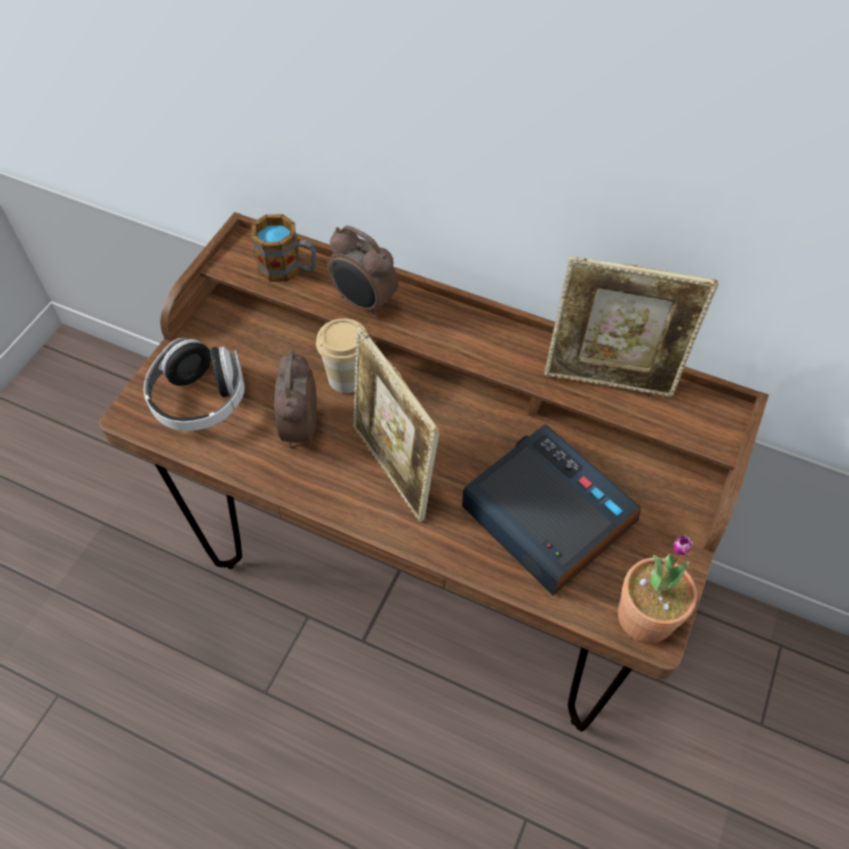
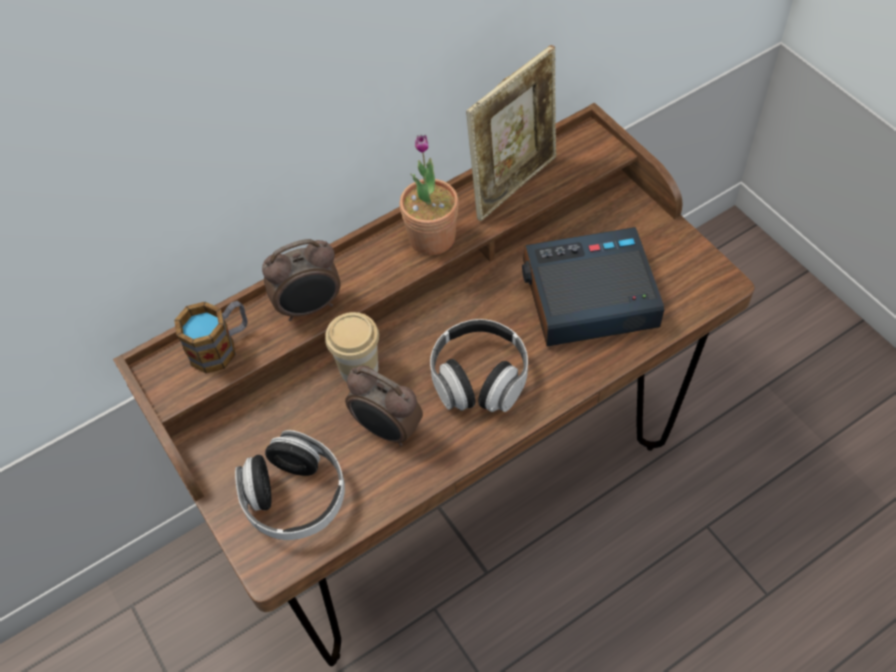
camera: 55 degrees left, 0 degrees up
picture frame [353,326,440,522] -> headphones [430,319,528,412]
potted plant [618,535,697,644] -> potted plant moved to [400,135,459,255]

